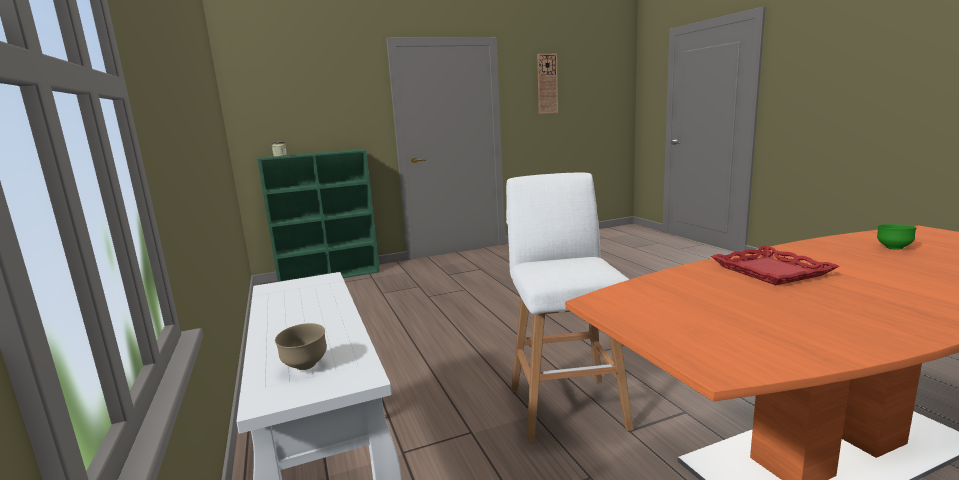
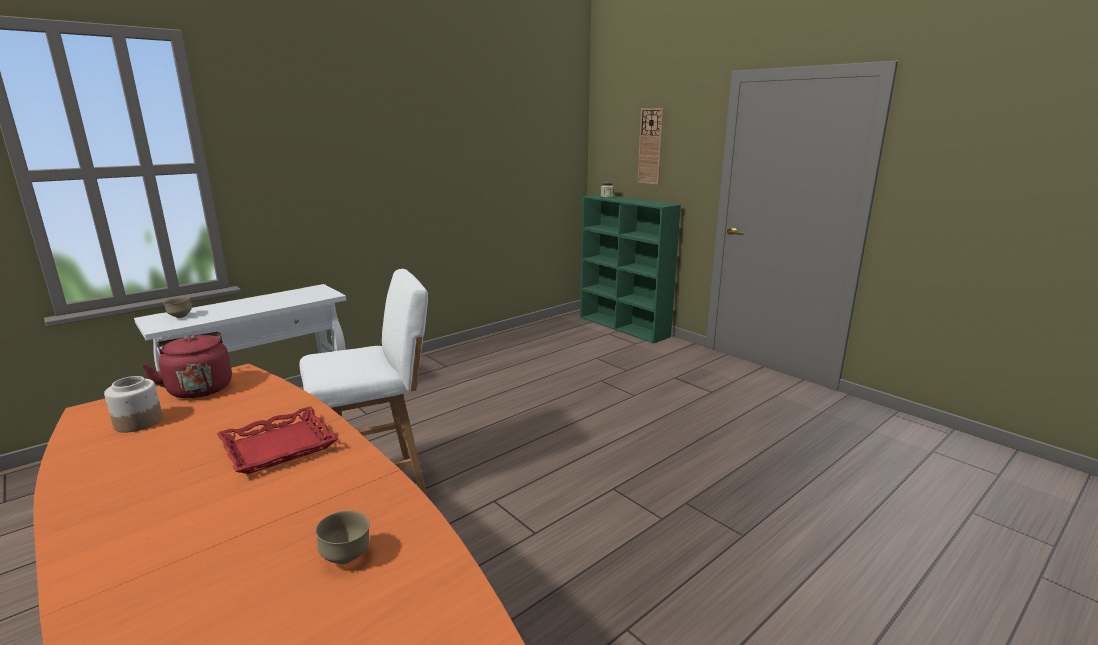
camera: 70 degrees right, 5 degrees up
wall clock [537,54,558,114] -> wall clock moved to [637,108,664,185]
green bowl [877,224,917,250] -> brown bowl [316,511,370,564]
none -> jar [104,376,163,432]
none -> red kettle [141,331,232,399]

